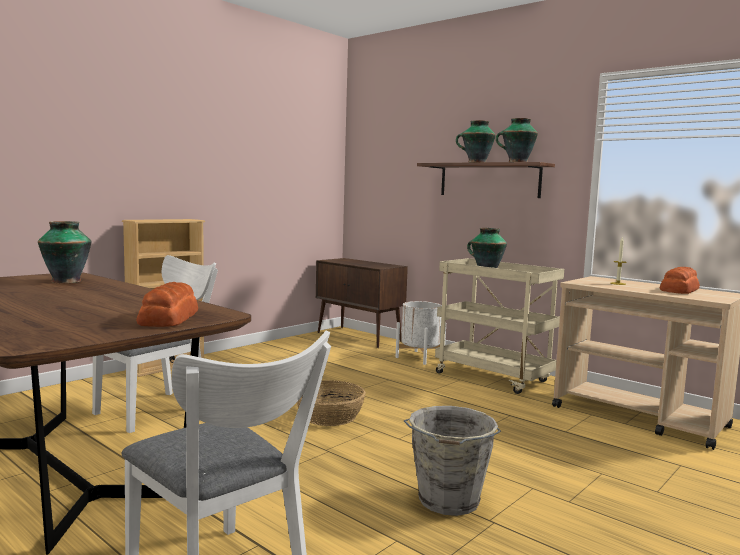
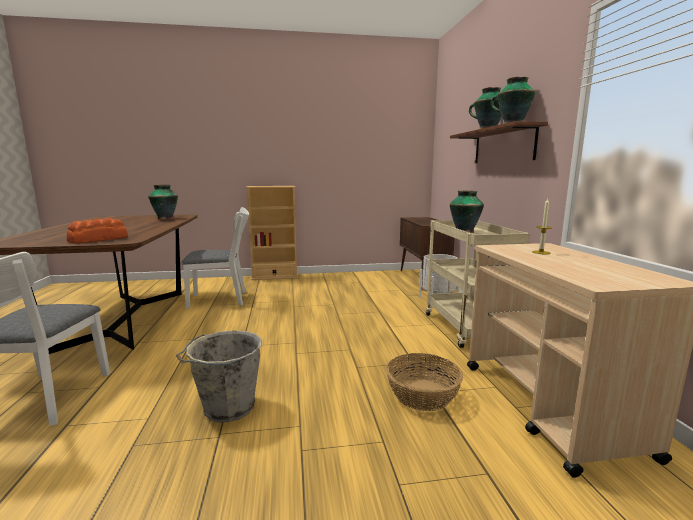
camera: 40 degrees right, 5 degrees up
basket [297,380,366,426] -> basket moved to [386,353,463,411]
bread [660,267,700,294] -> none

